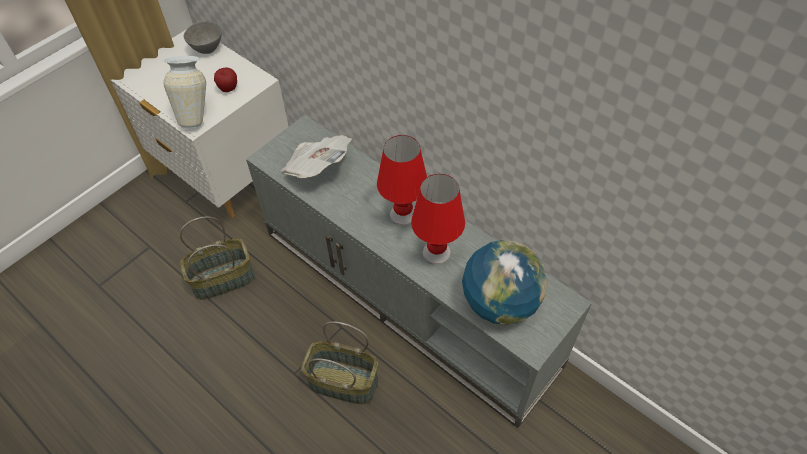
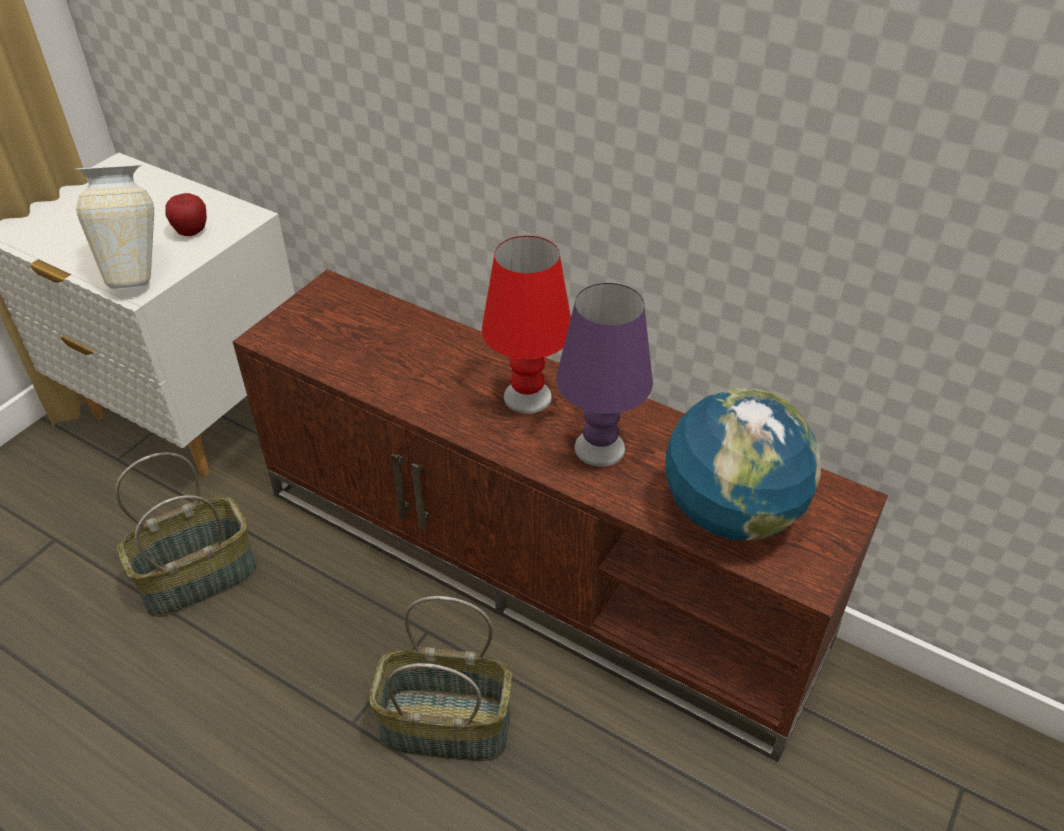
camera: 10 degrees left, 10 degrees down
grey bowl [183,21,222,54] -> none
grey tv stand [246,115,592,428] -> brown tv stand [233,270,888,762]
newspaper [281,135,352,178] -> none
red table lamp [411,174,465,265] -> purple table lamp [556,283,653,467]

